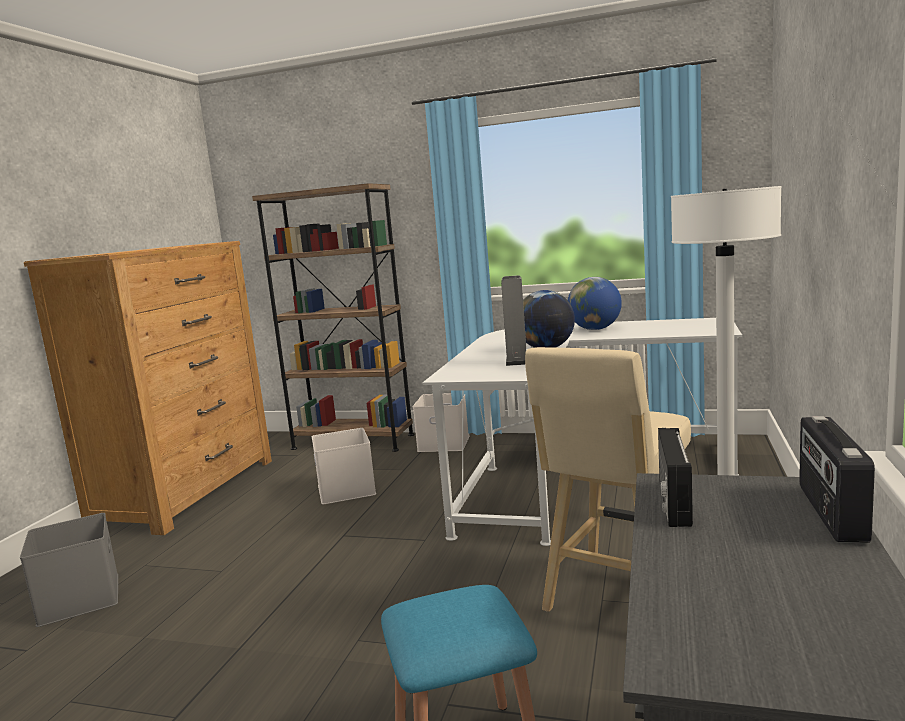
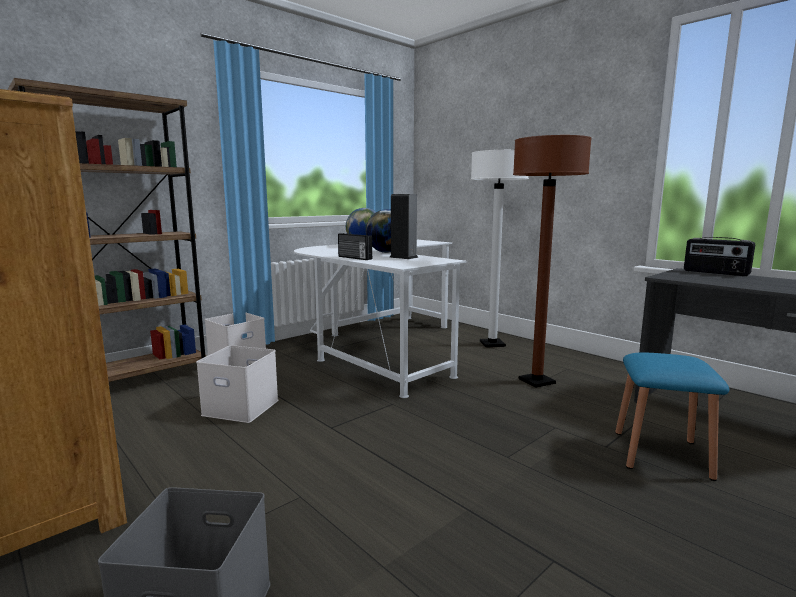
camera: 60 degrees left, 0 degrees up
beige stool [525,347,691,612] -> brown floor lamp [513,135,592,388]
radio [658,428,693,527] -> radio moved to [338,233,372,260]

